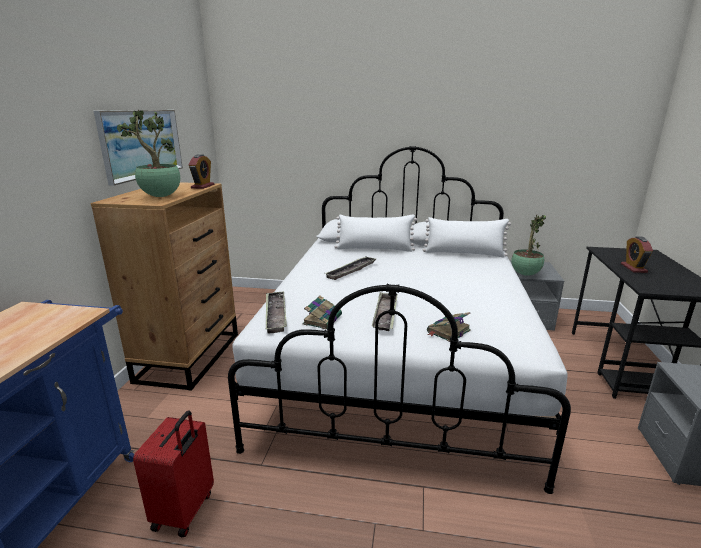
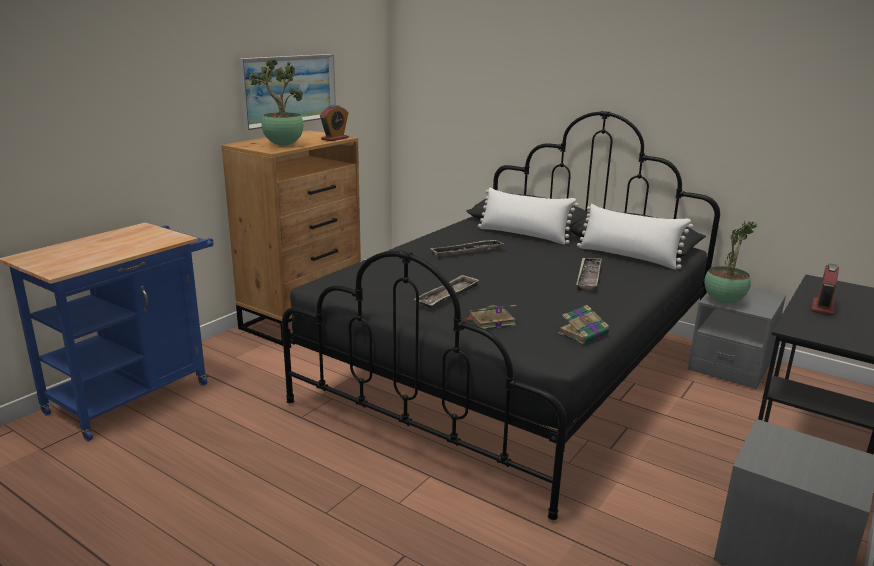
camera: 25 degrees right, 0 degrees up
red suitcase [133,410,214,537] -> none
white bed [228,146,571,494] -> black bed [282,111,720,520]
tray [266,291,287,334] -> tray moved to [576,258,601,291]
book [302,296,342,329] -> book moved to [558,305,609,344]

